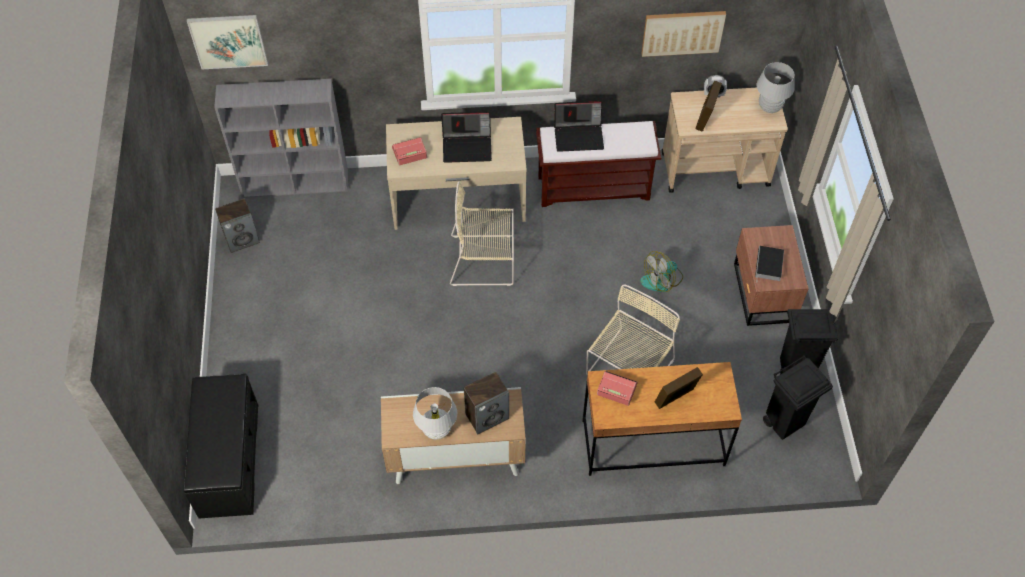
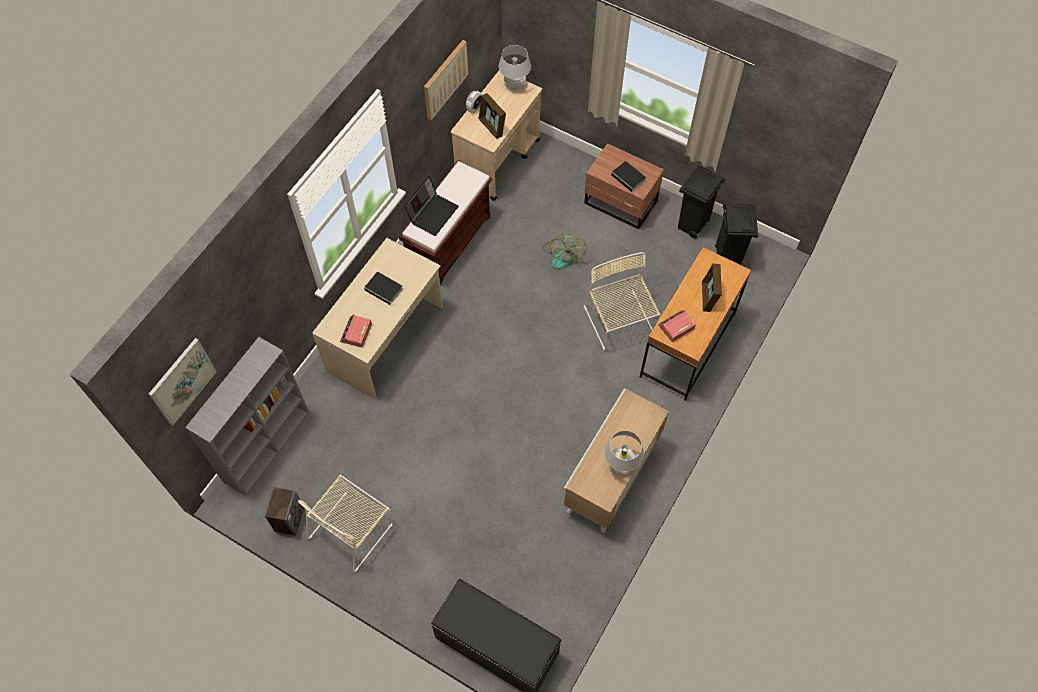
camera: 55 degrees left, 5 degrees up
laptop [441,112,492,163] -> book [364,272,403,307]
beige chair [450,181,514,286] -> beige chair moved to [298,475,393,573]
speaker [464,372,509,434] -> none

